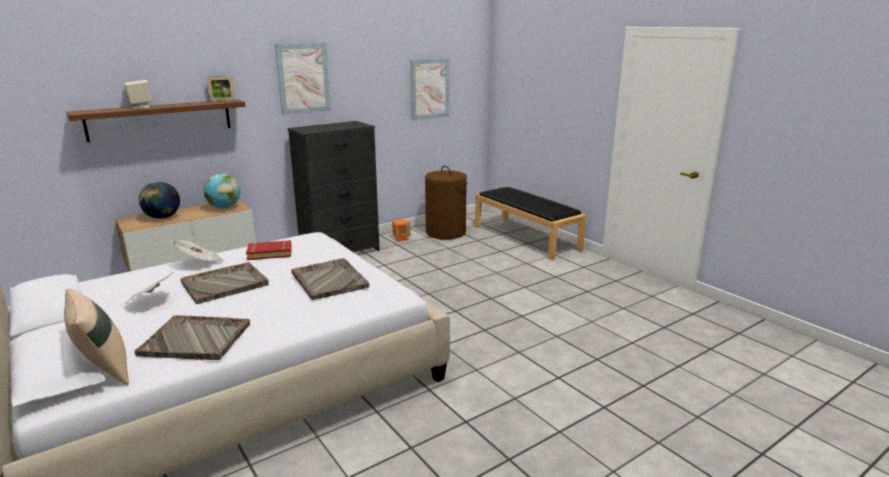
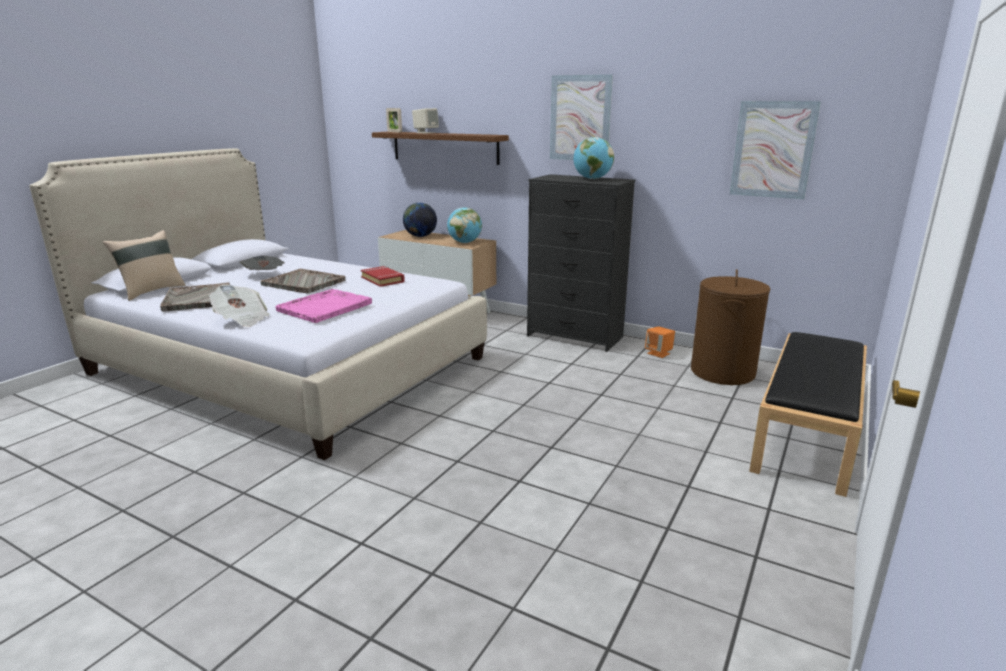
camera: 65 degrees right, 0 degrees up
newspaper [171,240,225,261] -> newspaper moved to [209,284,270,327]
picture frame [207,76,235,101] -> picture frame moved to [386,108,402,132]
grey tray [291,258,369,300] -> pink tray [276,289,372,323]
none -> globe [573,137,614,179]

